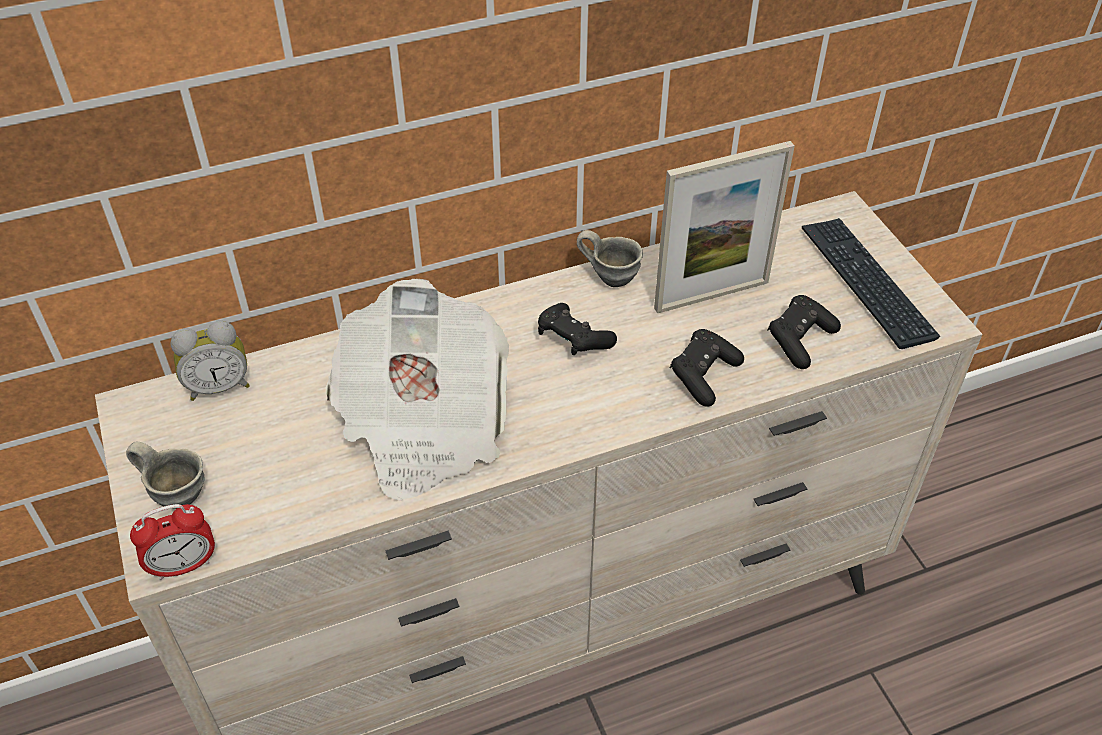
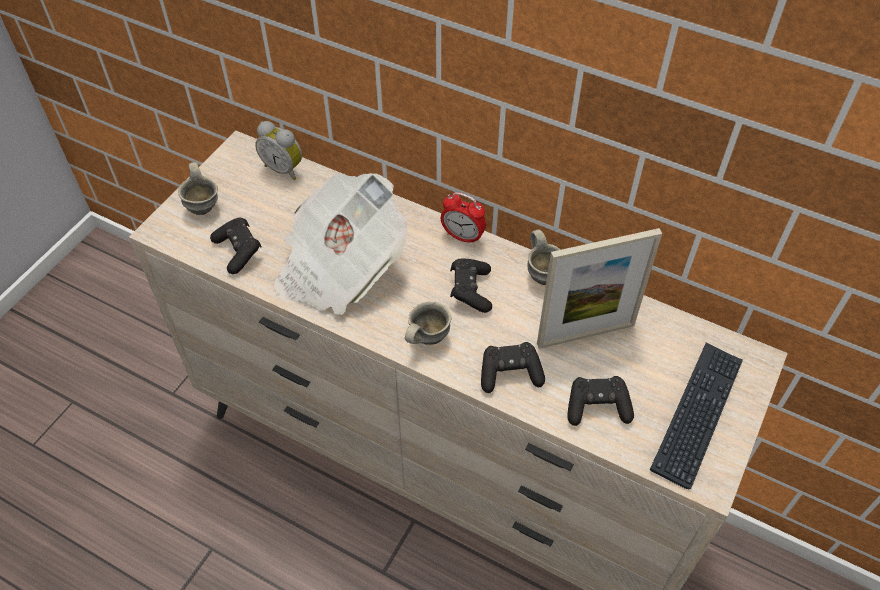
camera: 50 degrees right, 5 degrees up
alarm clock [130,504,215,580] -> alarm clock moved to [441,192,486,245]
picture frame [654,141,795,313] -> picture frame turned 45 degrees counterclockwise [537,228,662,349]
none -> black game controller [210,218,262,274]
none -> grey mug [405,301,451,345]

